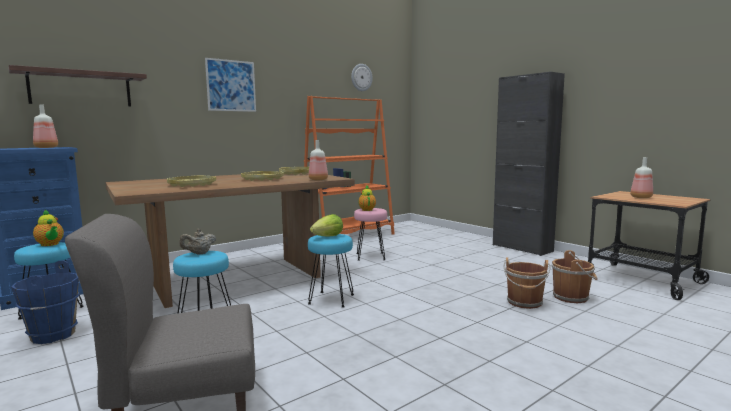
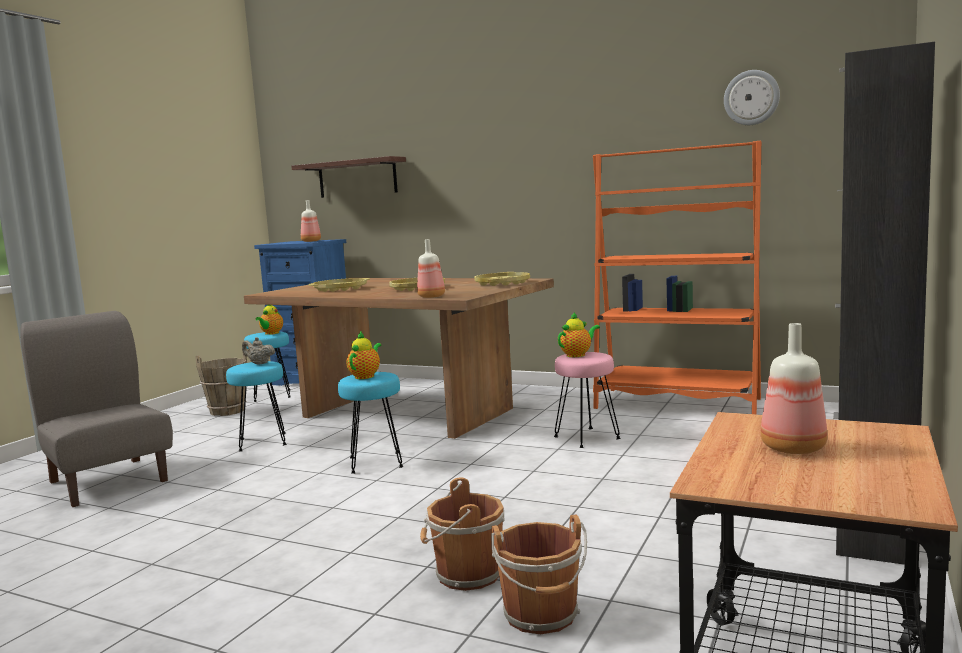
camera: 65 degrees right, 0 degrees up
blue bucket [11,260,80,344] -> brown bucket [195,354,247,416]
picture [205,58,256,112] -> none
lettuce [310,214,343,237] -> teapot [346,331,381,379]

